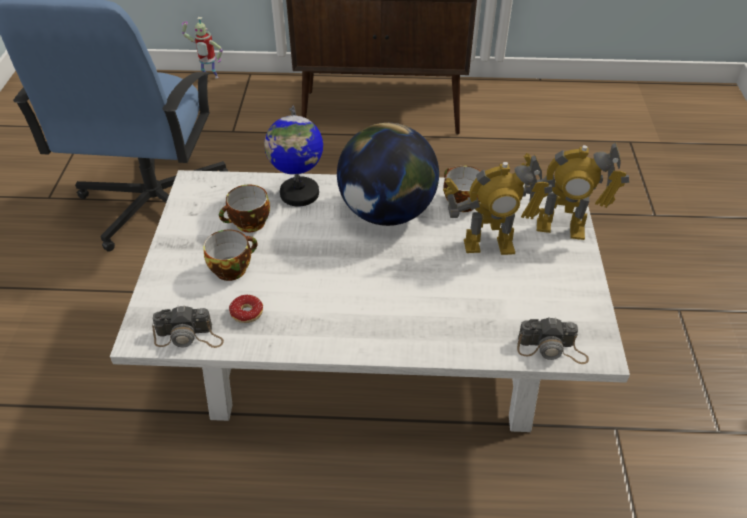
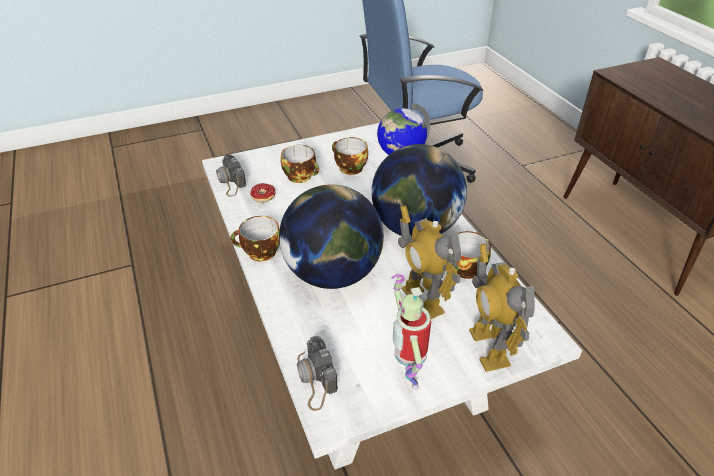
camera: 65 degrees right, 5 degrees down
toy robot [182,17,223,79] -> toy robot moved to [391,274,431,390]
none -> cup [230,216,280,261]
none -> globe [279,184,384,289]

